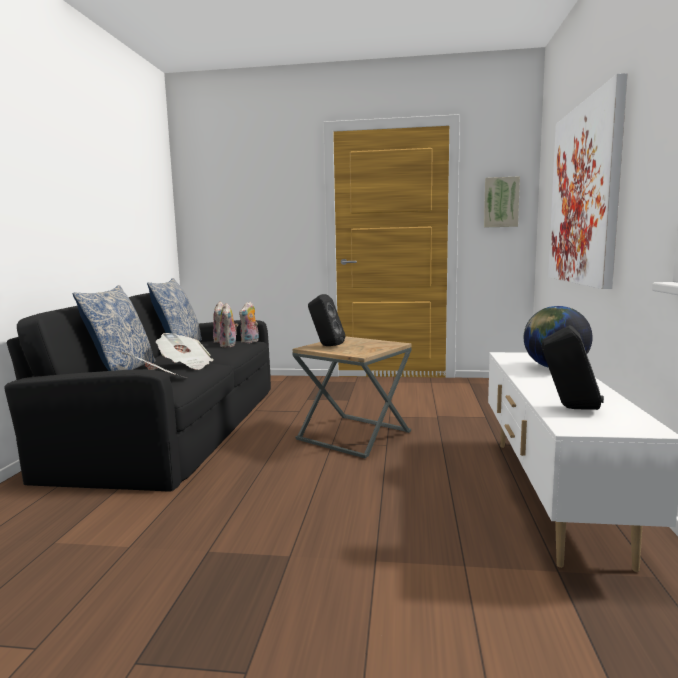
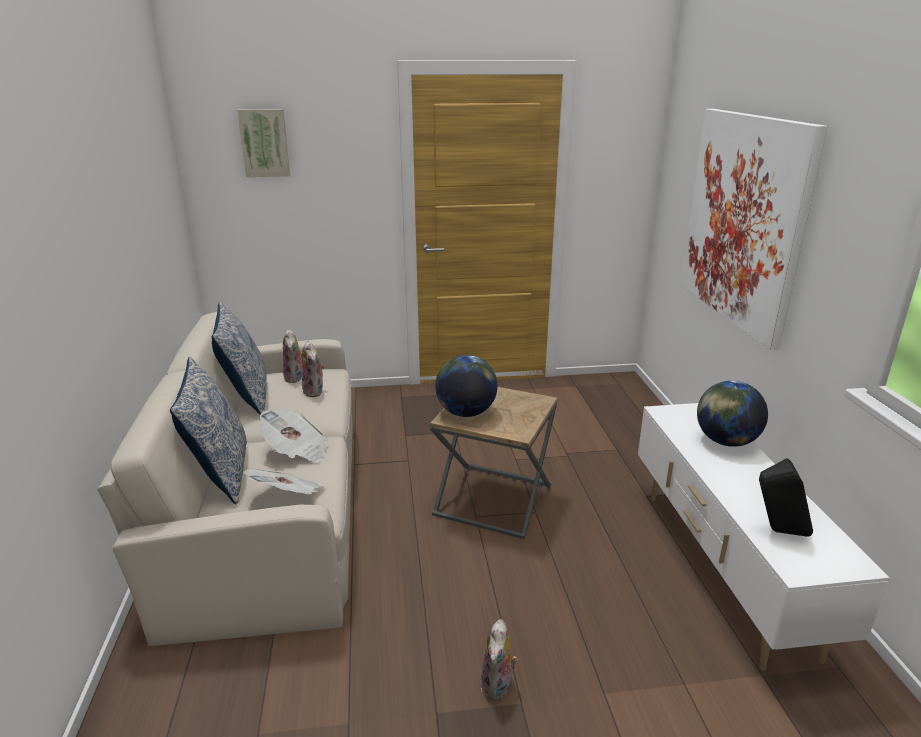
camera: 15 degrees left, 15 degrees up
black sofa [4,293,271,491] -> beige sofa [98,312,353,646]
plush toy [239,302,259,343] -> plush toy moved to [481,619,518,700]
black speaker [308,294,345,346] -> globe [435,355,497,417]
picture [484,176,520,228] -> picture moved to [237,109,290,177]

